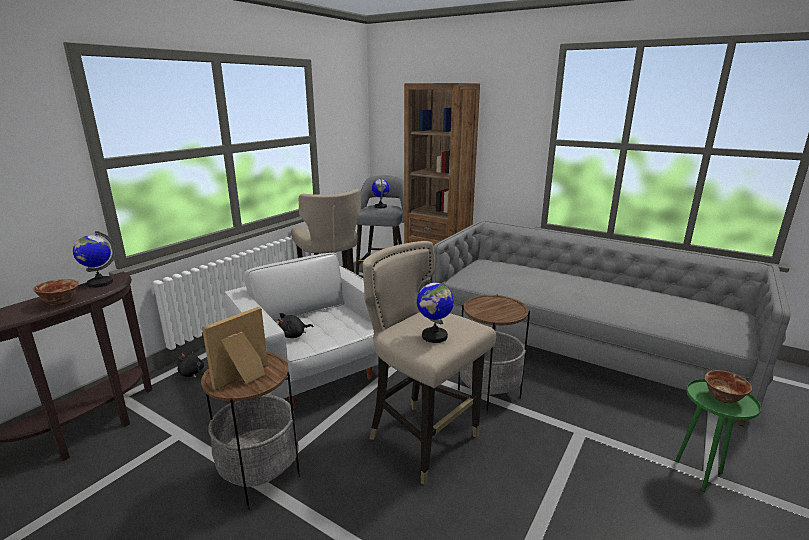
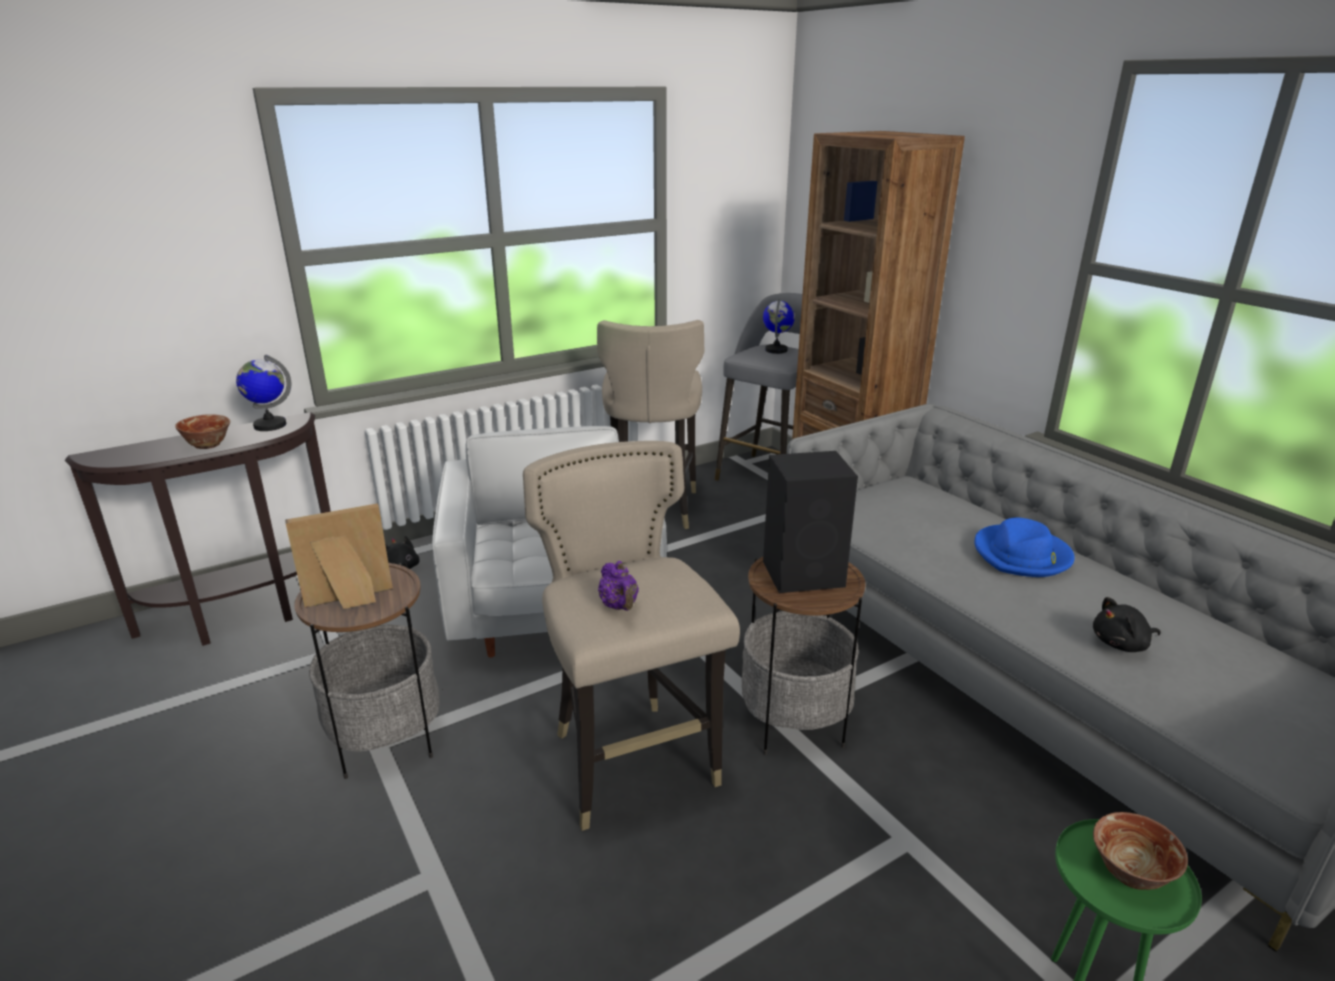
camera: 25 degrees right, 5 degrees up
black plush toy [278,313,313,338] -> black plush toy moved to [1093,597,1161,652]
globe [417,277,454,343] -> purple teapot [598,561,639,611]
none -> black speaker [763,451,858,593]
none -> blue hat [974,517,1075,577]

